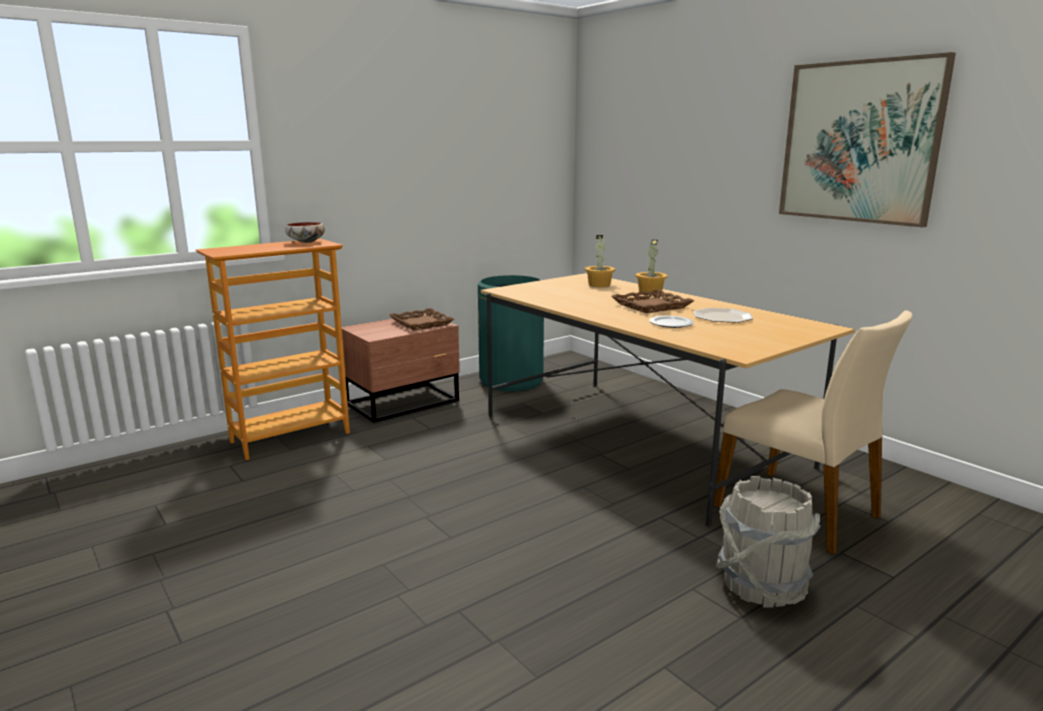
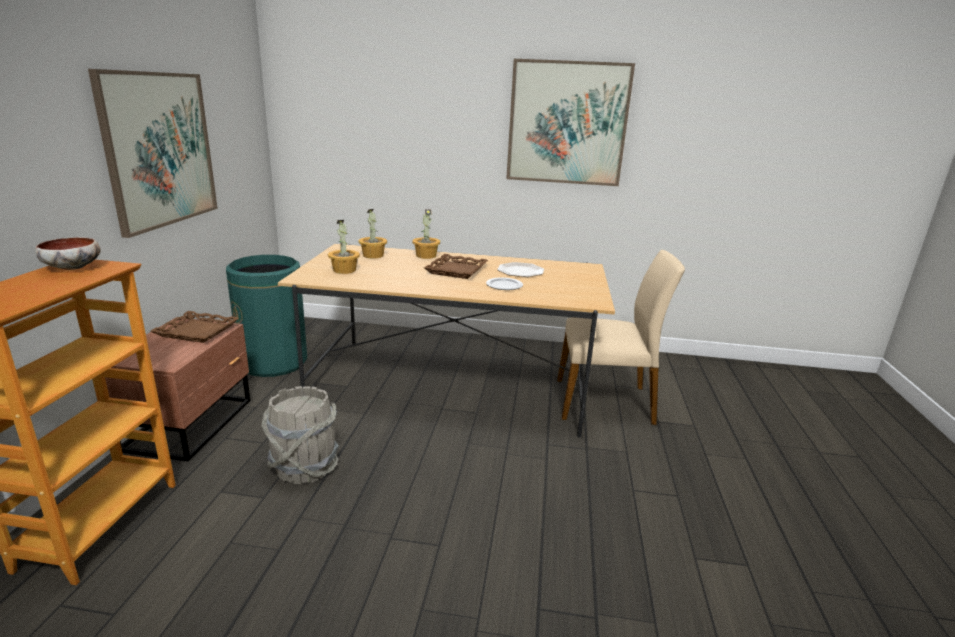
camera: 45 degrees left, 5 degrees up
grey bucket [716,476,821,608] -> grey bucket moved to [261,386,339,484]
none -> picture [88,69,218,238]
none -> potted plant [328,220,360,274]

